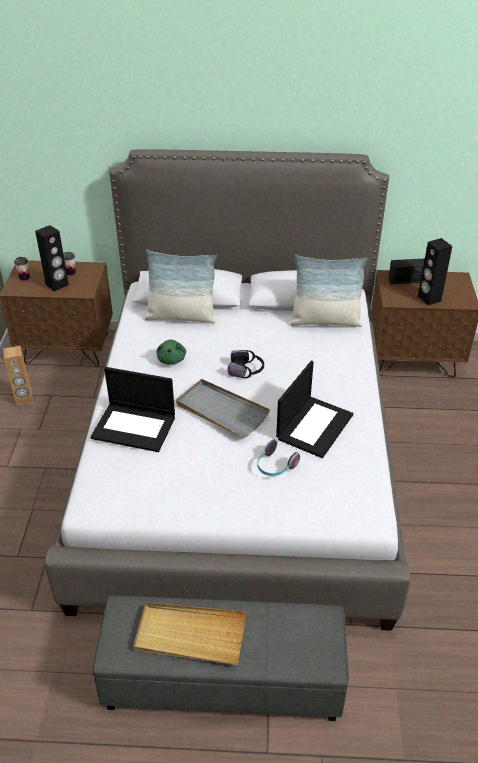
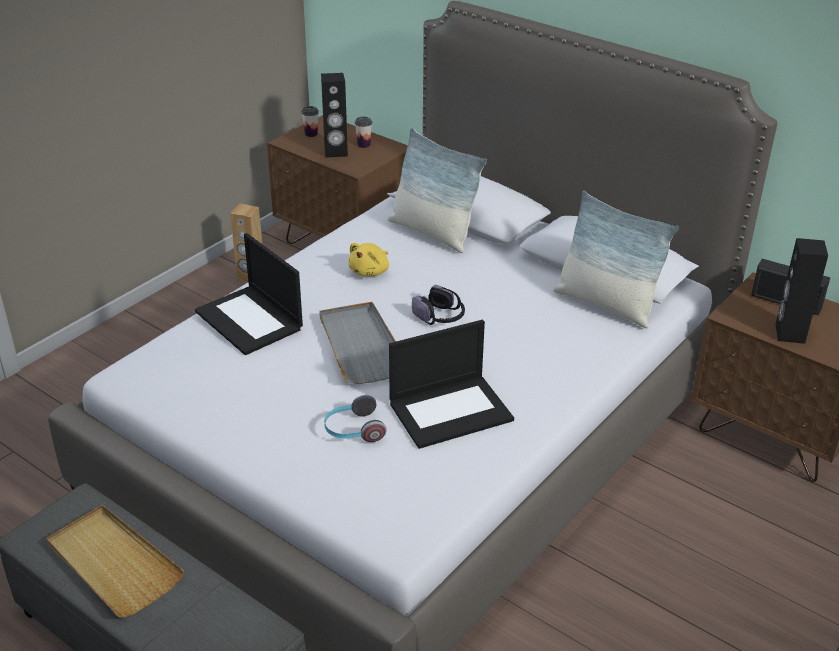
camera: 35 degrees right, 5 degrees down
green plush toy [156,340,186,365] -> yellow plush toy [348,243,389,276]

